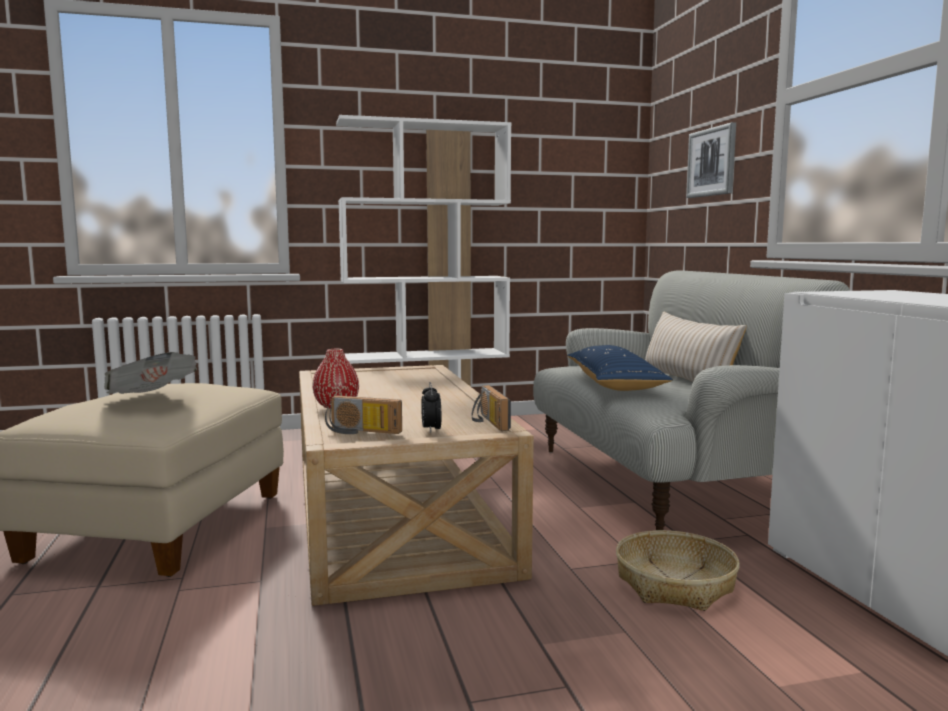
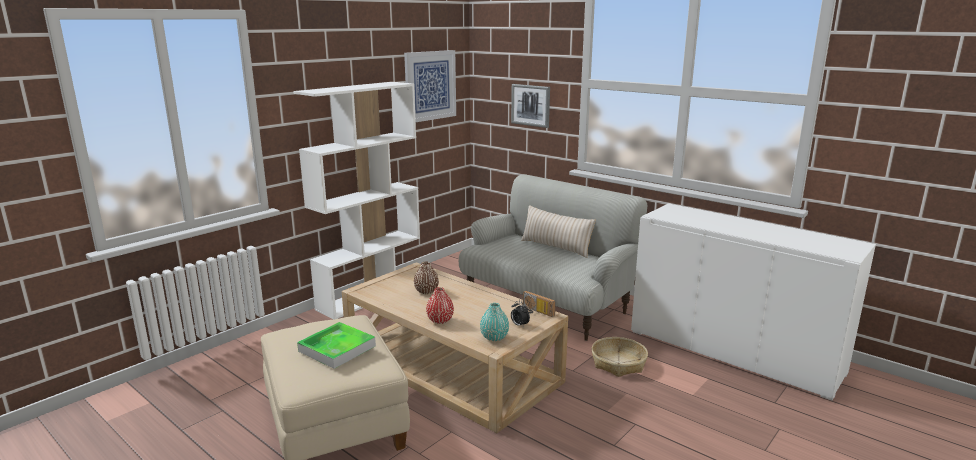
camera: 35 degrees left, 10 degrees up
newspaper [104,352,197,394] -> tray [297,322,376,369]
radio [325,395,402,434] -> turquoise vase [480,303,509,341]
blue pillow [567,345,673,391] -> none
none -> picture [404,50,456,122]
none -> brown vase [414,262,439,294]

